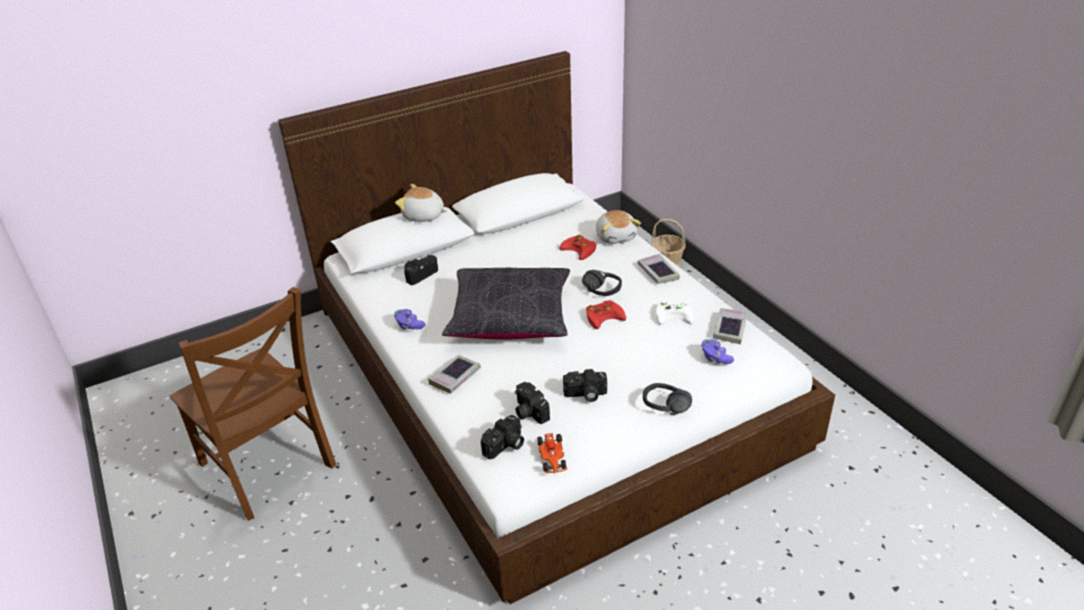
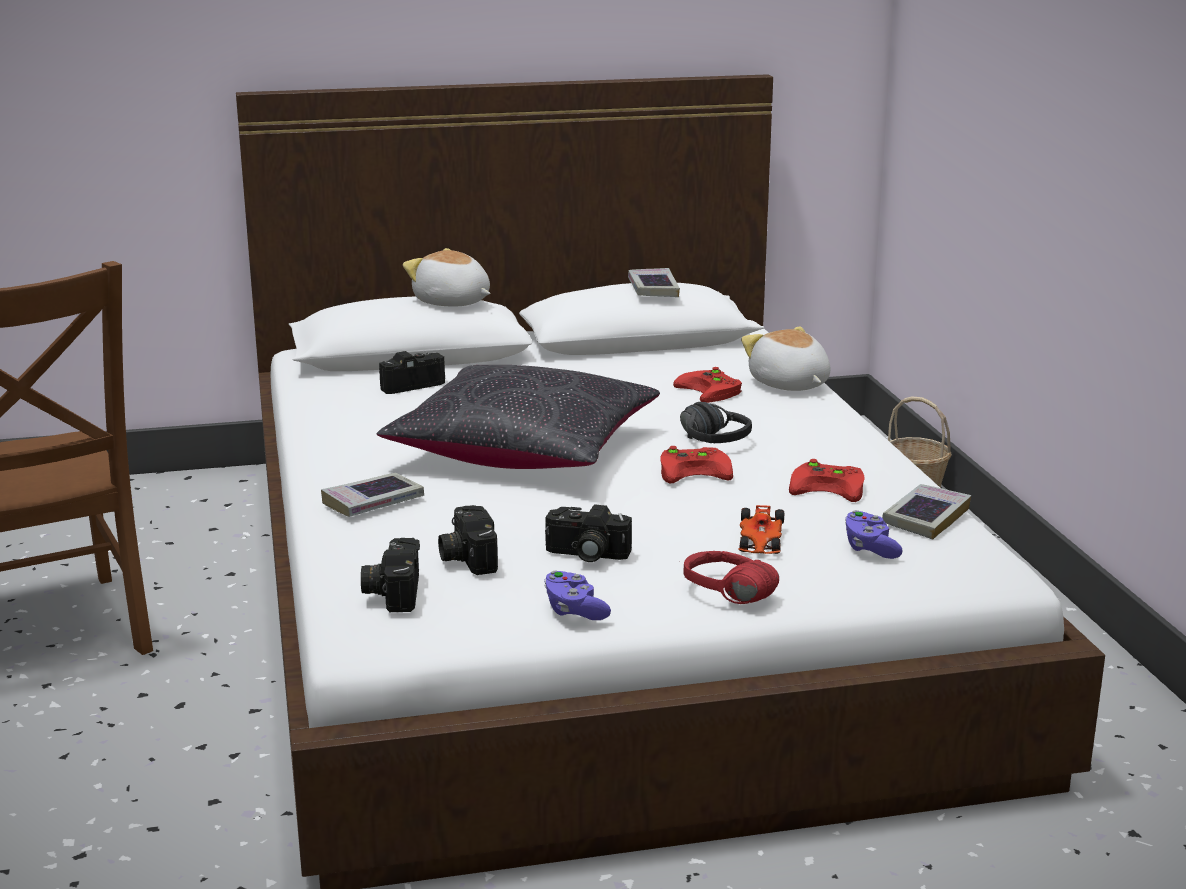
camera: 15 degrees right, 15 degrees down
purple game controller [394,309,425,329] -> purple game controller moved to [544,570,611,620]
camera [481,415,524,460] -> camera turned 120 degrees clockwise [361,538,420,612]
toy car [537,433,568,473] -> toy car moved to [738,505,784,554]
plush toy [596,210,641,244] -> plush toy turned 150 degrees clockwise [741,326,831,391]
book [638,254,680,284] -> book moved to [628,268,680,297]
black headphones [643,383,692,415] -> red headphones [684,551,779,604]
white game controller [656,301,694,325] -> red game controller [789,459,865,502]

